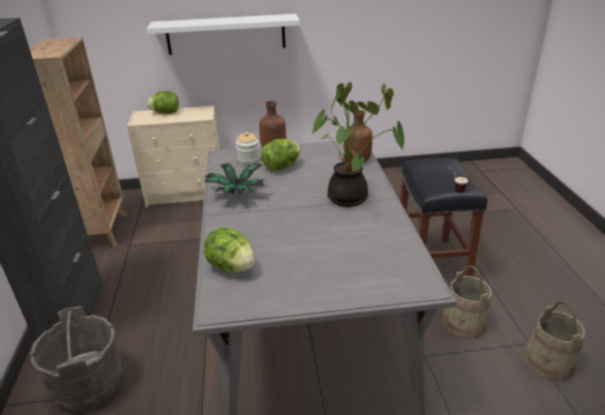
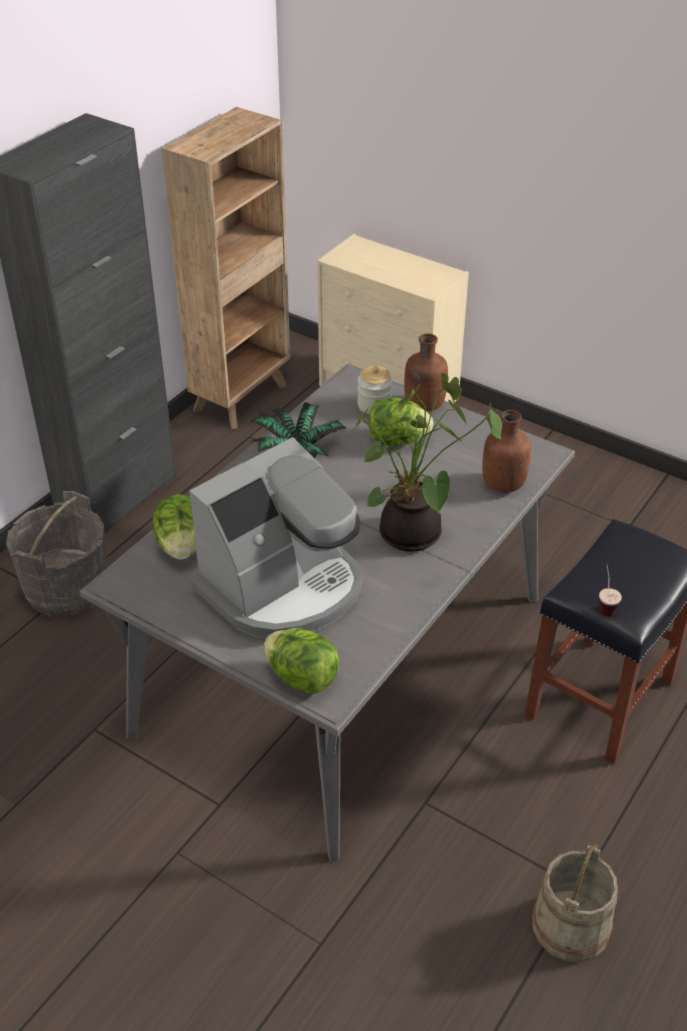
camera: 40 degrees right, 10 degrees up
white shelf [147,14,300,55] -> none
lettuce [147,91,179,114] -> lettuce moved to [264,628,340,694]
beige bucket [442,265,492,339] -> none
none -> coffee machine [189,437,363,638]

